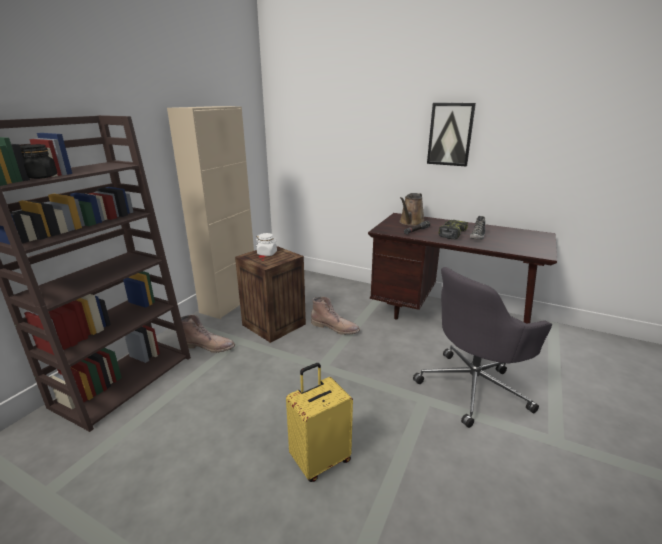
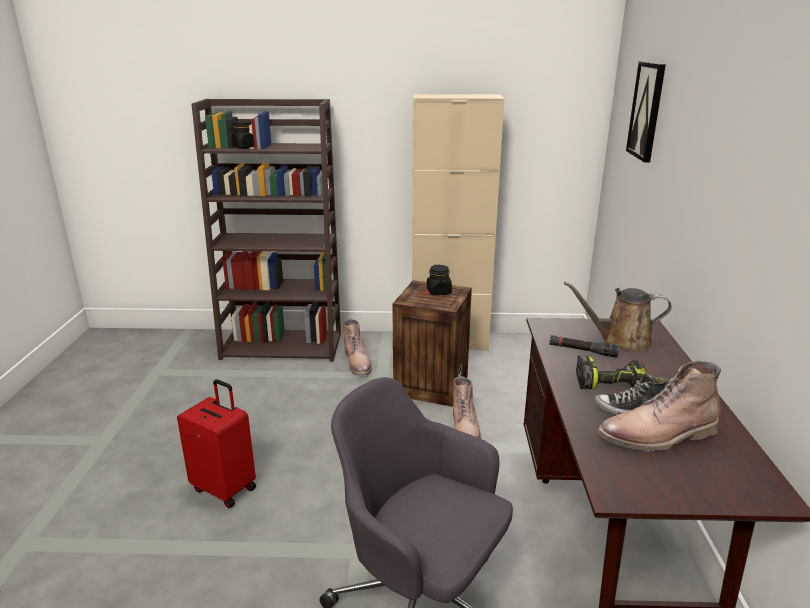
camera: 65 degrees right, 0 degrees up
white jar [256,233,277,256] -> black jar [427,265,452,295]
yellow suitcase [286,363,353,482] -> red suitcase [177,379,256,508]
picture [427,103,476,167] -> picture moved to [626,61,666,162]
none -> brown boot [598,361,721,452]

